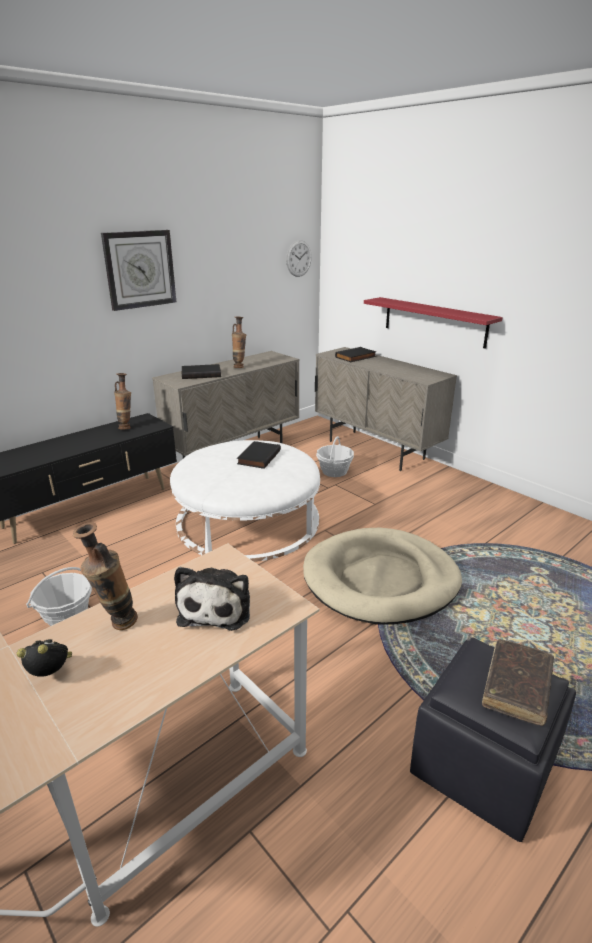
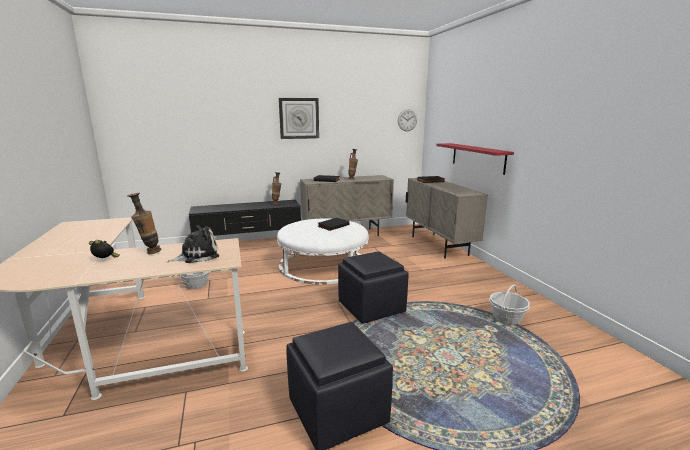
camera: 25 degrees right, 10 degrees down
plush toy [174,567,250,631] -> plush toy turned 150 degrees counterclockwise [167,225,219,263]
beige dog bed [303,528,462,625] -> black ottoman [338,251,409,324]
basket [316,436,354,477] -> basket moved to [489,285,530,325]
brown book [482,639,554,726] -> none

